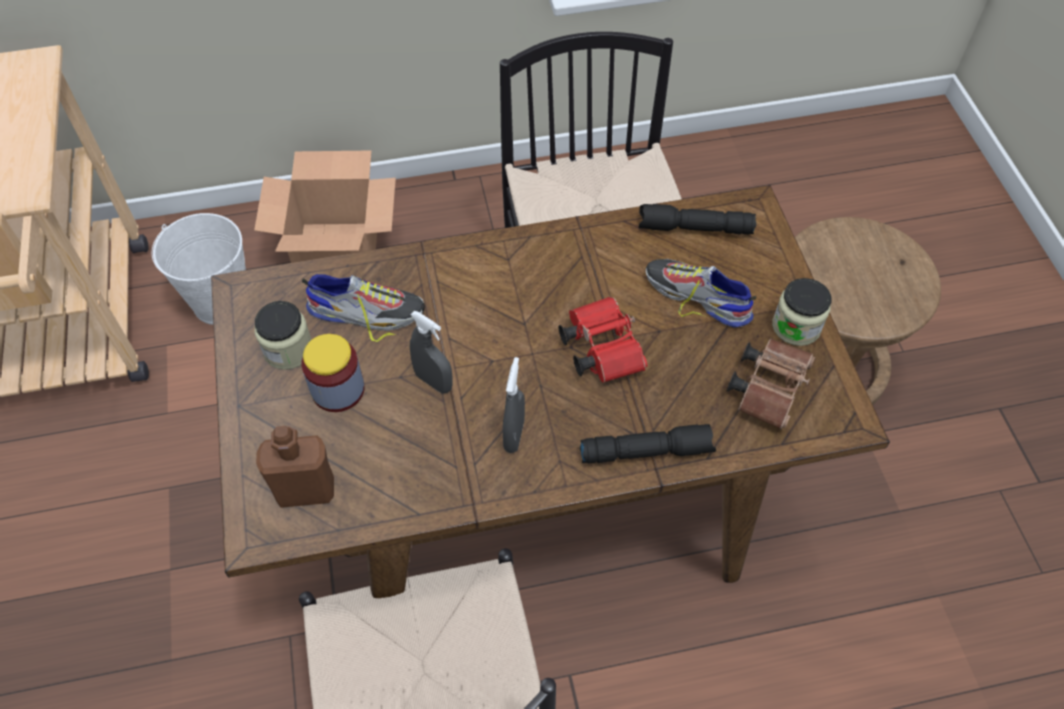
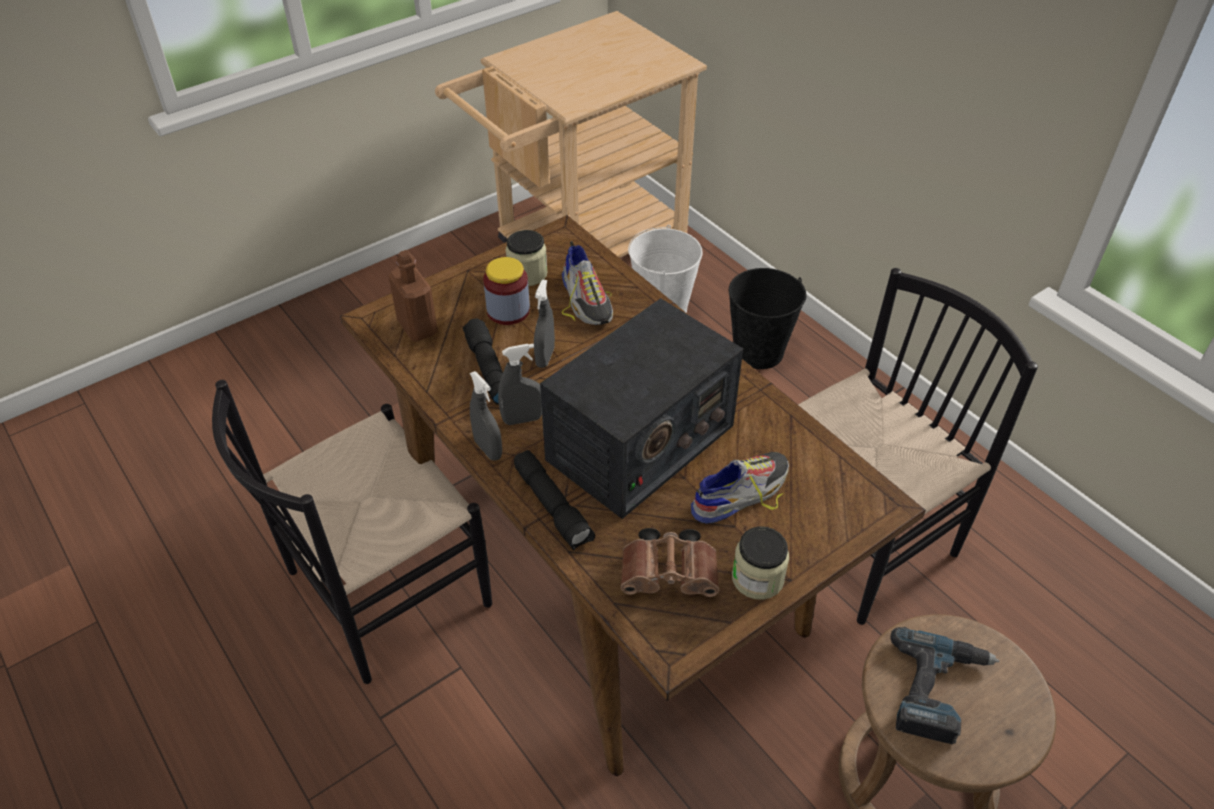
camera: 65 degrees right, 10 degrees down
cardboard box [254,150,396,263] -> black bucket [729,268,806,369]
red binoculars [558,297,647,383] -> radio [540,298,743,519]
black flashlight [639,204,756,234] -> black flashlight moved to [463,319,503,405]
shoe [646,259,757,328] -> shoe turned 45 degrees clockwise [691,452,789,524]
none -> grey spray bottle [470,371,502,461]
none -> power drill [890,627,1000,744]

